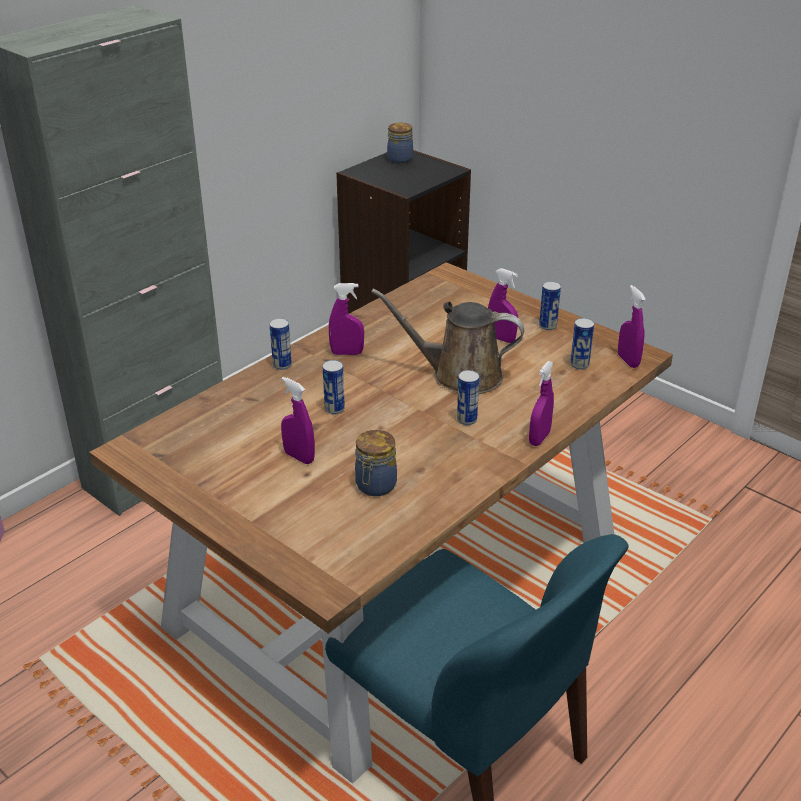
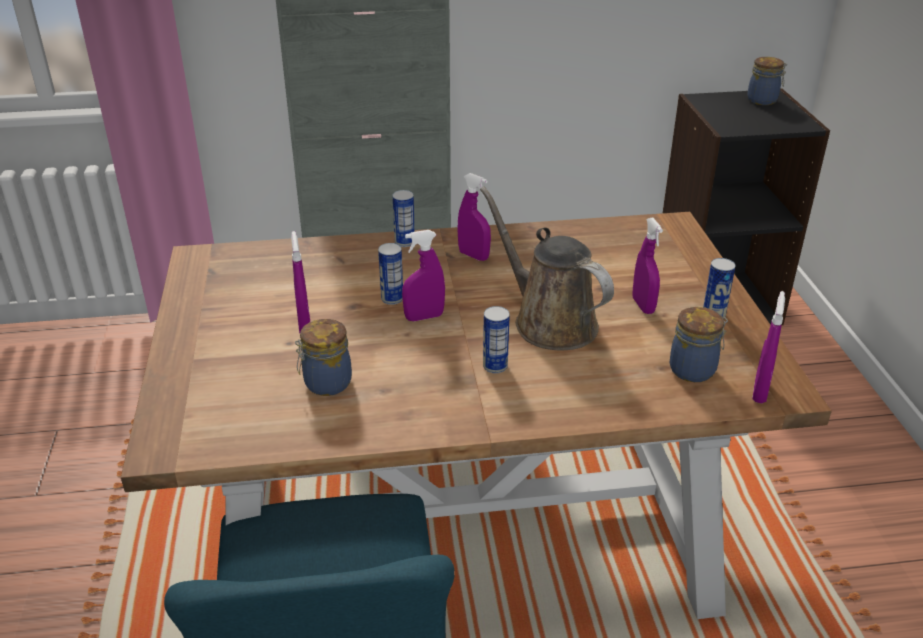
camera: 40 degrees right, 0 degrees up
purple spray bottle [529,361,554,446] -> purple spray bottle moved to [402,230,445,321]
can [570,318,594,370] -> jar [669,307,728,382]

